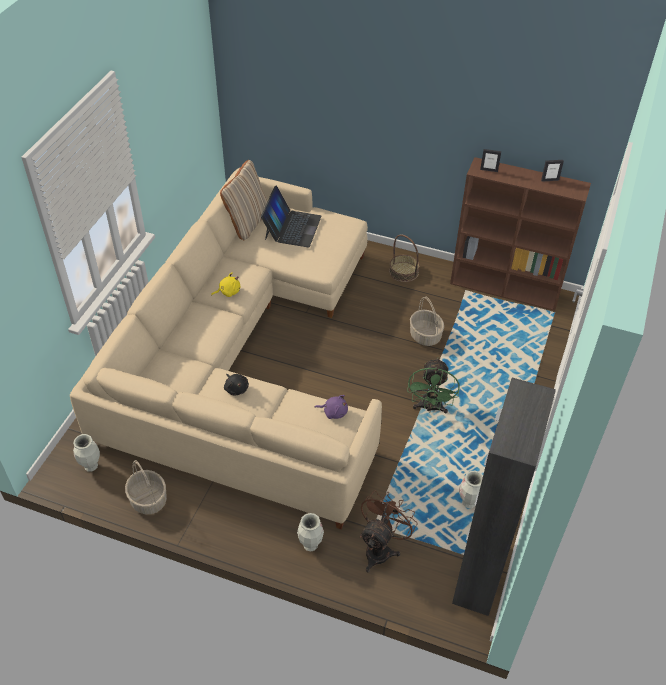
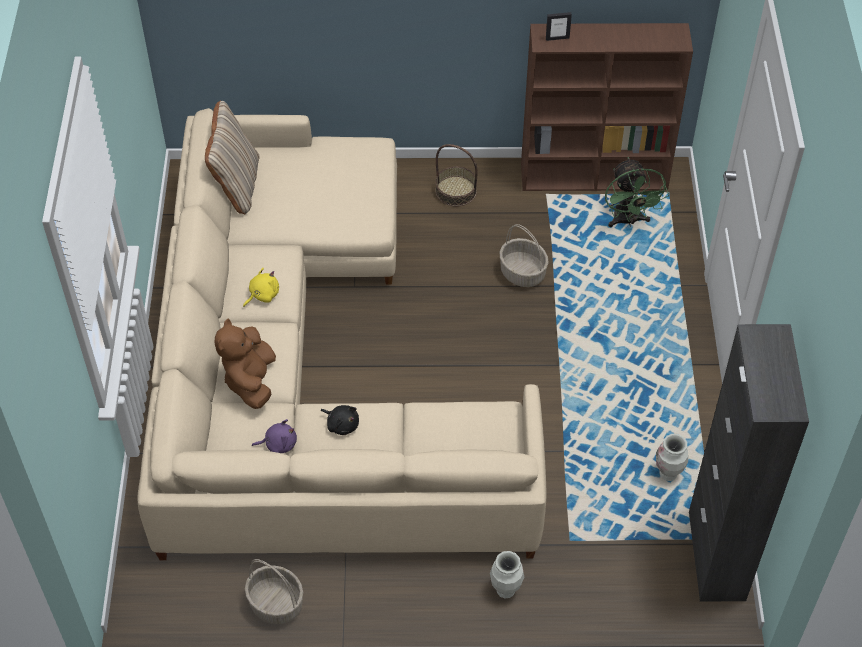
camera: 20 degrees left, 5 degrees up
vase [73,434,100,472] -> none
laptop [261,185,322,248] -> none
purple plush toy [315,395,348,419] -> purple plush toy moved to [252,419,297,453]
brown fan [360,490,418,572] -> none
green fan [407,358,460,414] -> green fan moved to [605,157,669,227]
picture frame [541,160,564,182] -> none
none -> brown plush toy [214,318,276,409]

